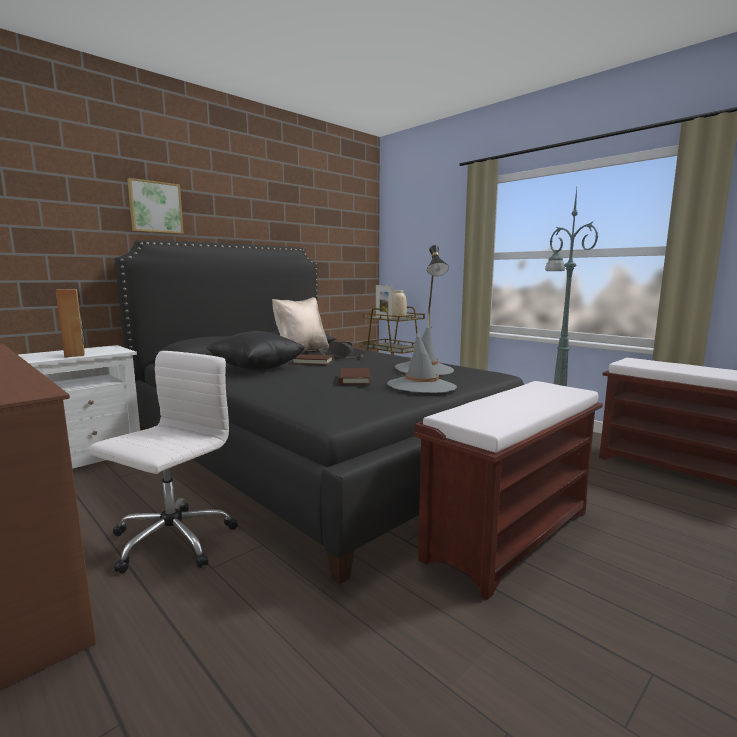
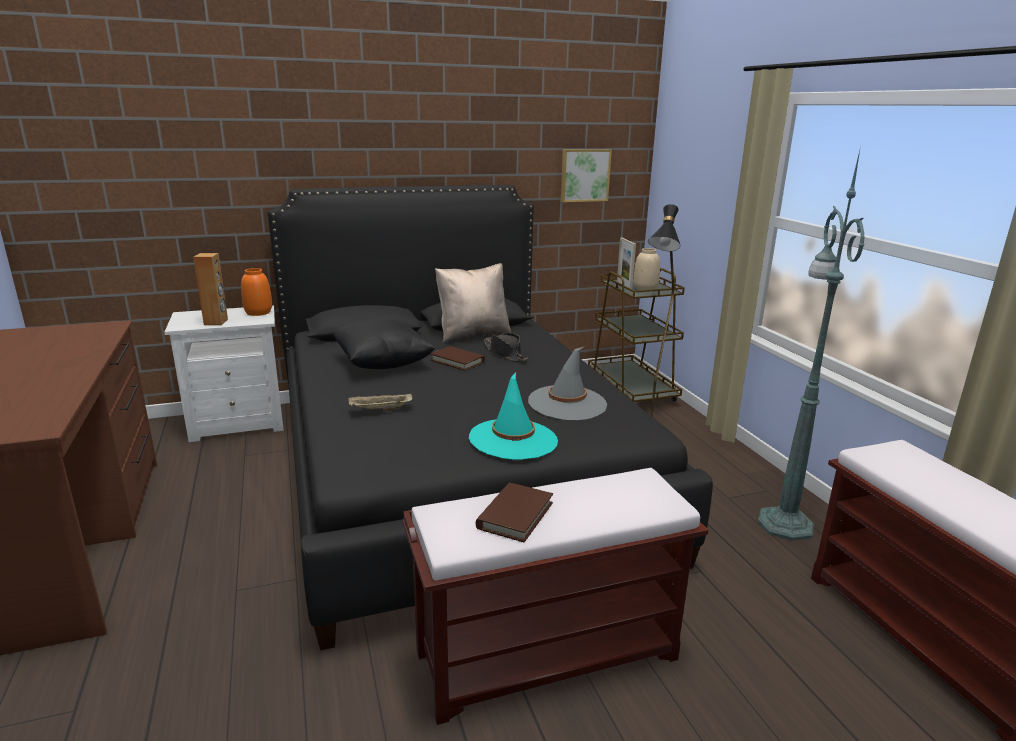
camera: 25 degrees right, 10 degrees up
white office chair [89,351,238,573] -> none
picture [127,178,184,234] -> picture moved to [561,149,612,202]
brown book [338,368,370,385] -> brown book moved to [476,483,553,542]
grey hat [387,333,457,393] -> turquoise hat [469,372,558,460]
none -> orange vase [241,268,272,316]
none -> beige tray [348,393,413,411]

